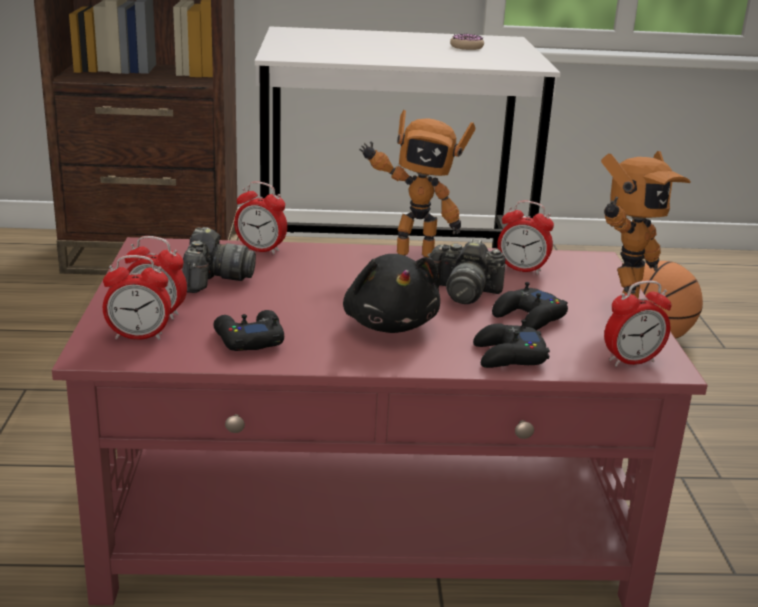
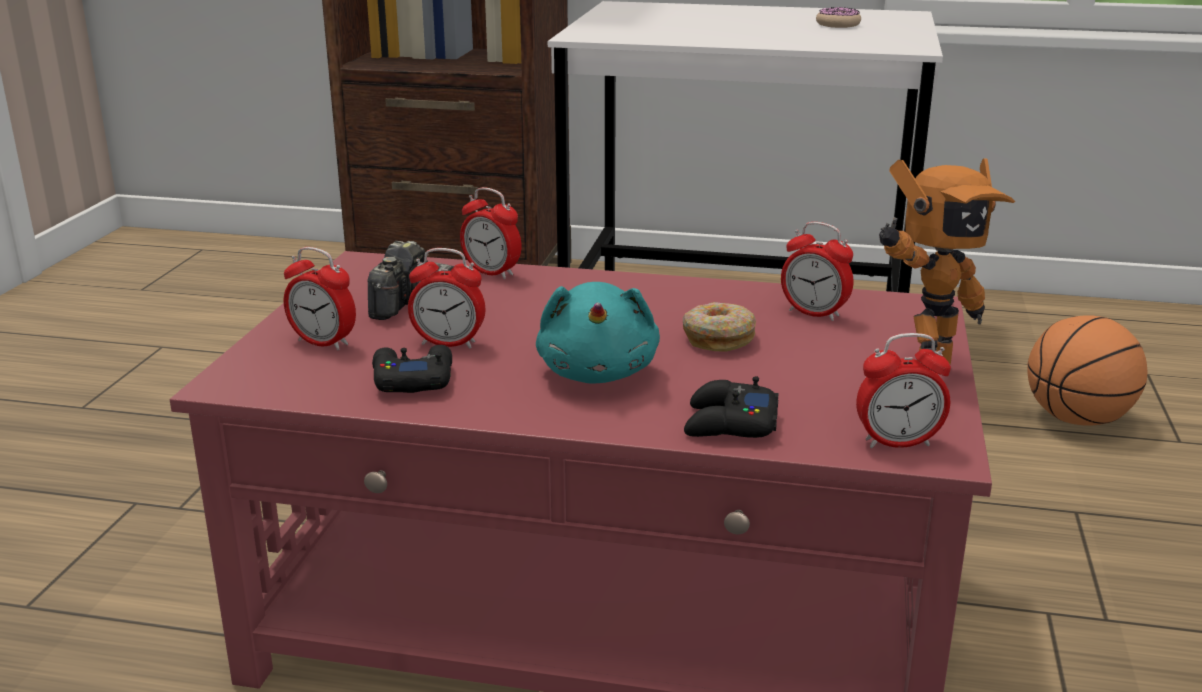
camera: 15 degrees right, 0 degrees up
alarm clock [103,255,171,340] -> alarm clock moved to [408,248,485,348]
black plush toy [343,254,440,333] -> turquoise plush toy [536,282,660,384]
toy robot [359,110,475,258] -> none
camera [427,239,506,304] -> donut [683,302,756,352]
black game controller [492,282,568,330] -> none

